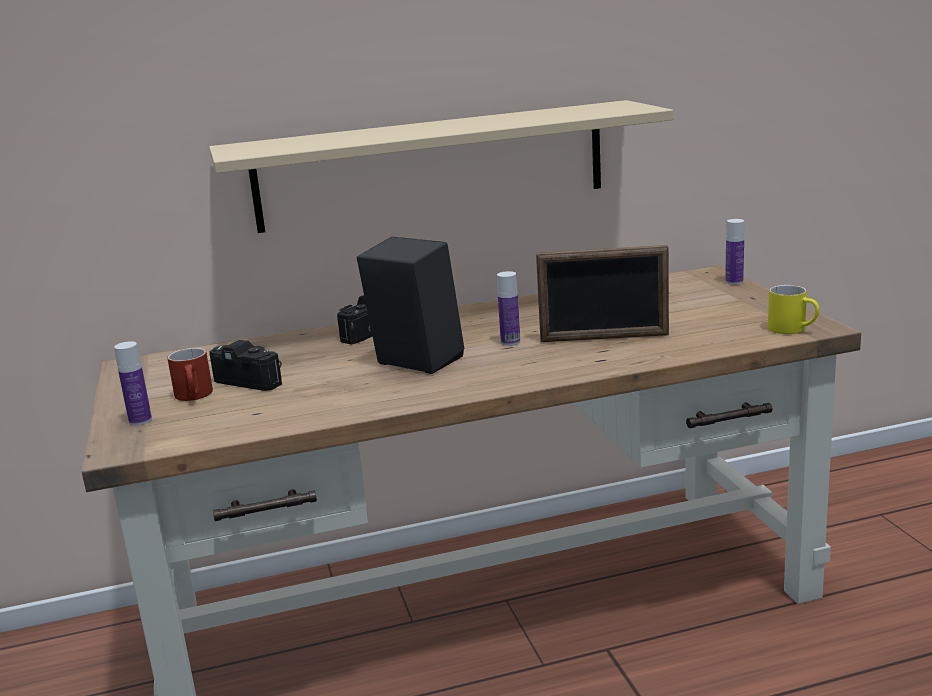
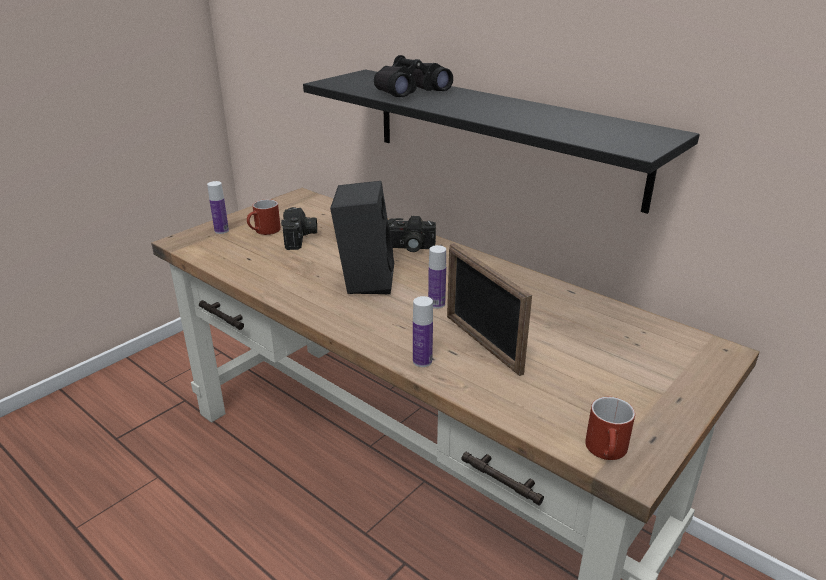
camera: 55 degrees right, 10 degrees up
beige shelf [209,100,674,233] -> black shelf [303,69,700,214]
bottle [725,219,744,285] -> bottle moved to [413,296,433,367]
yellow mug [768,285,820,334] -> red mug [585,397,635,460]
none -> black binoculars [374,55,453,97]

